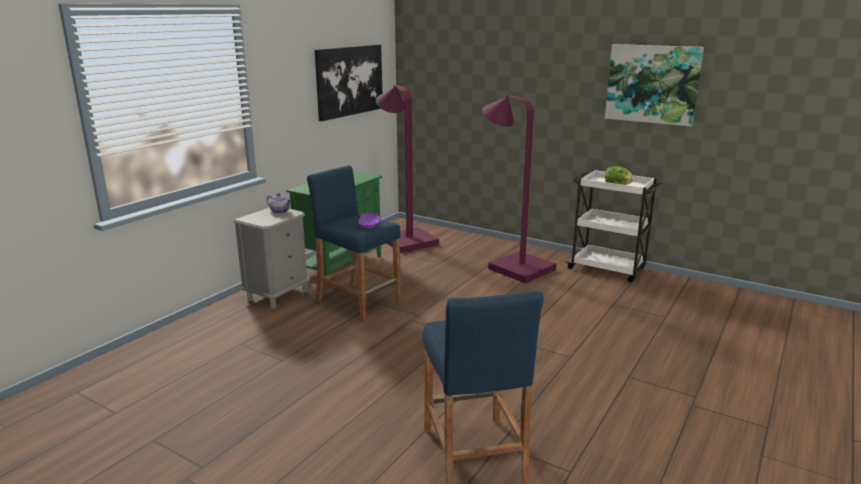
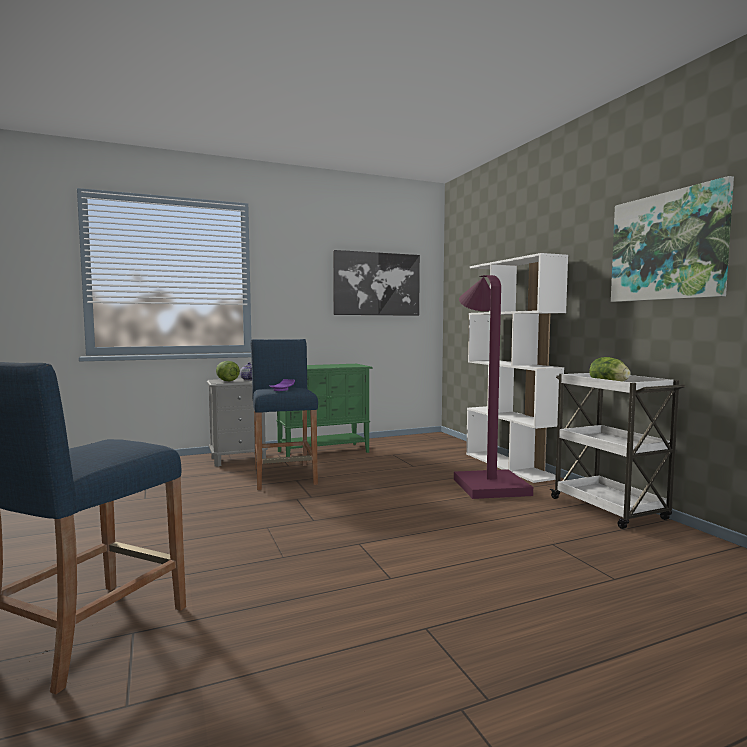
camera: 35 degrees right, 15 degrees down
purple floor lamp [376,85,439,253] -> none
none -> lettuce [216,361,240,381]
none -> white bookcase [466,253,568,483]

